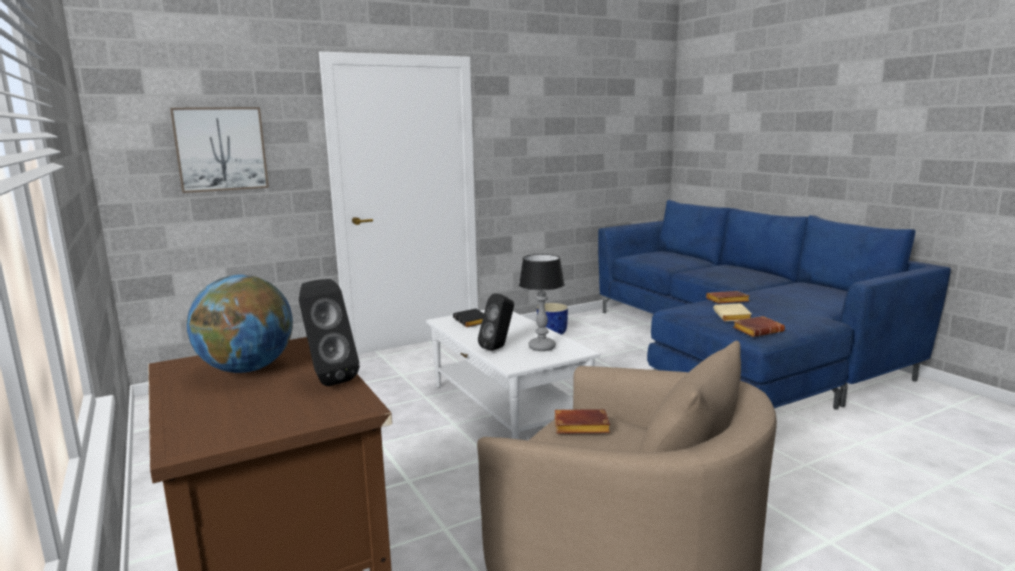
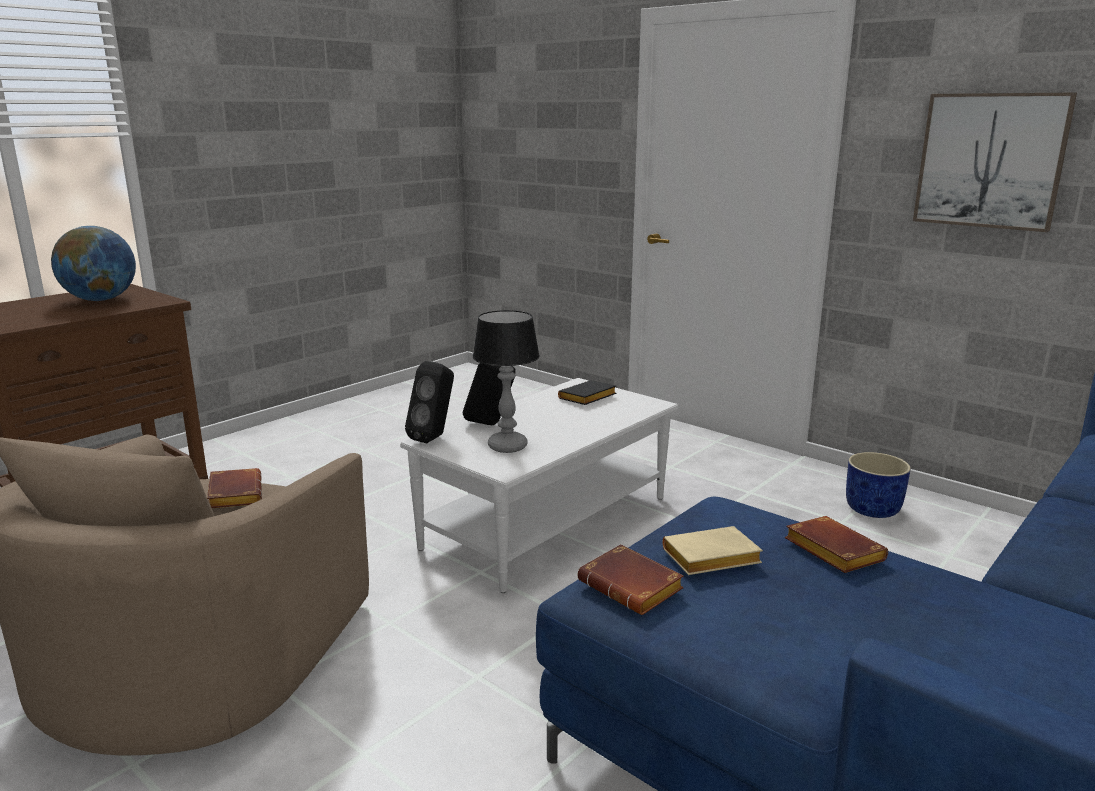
camera: 70 degrees right, 5 degrees up
picture [170,107,269,193] -> picture moved to [913,92,1077,232]
black speaker [299,279,360,386] -> black speaker moved to [405,361,454,443]

